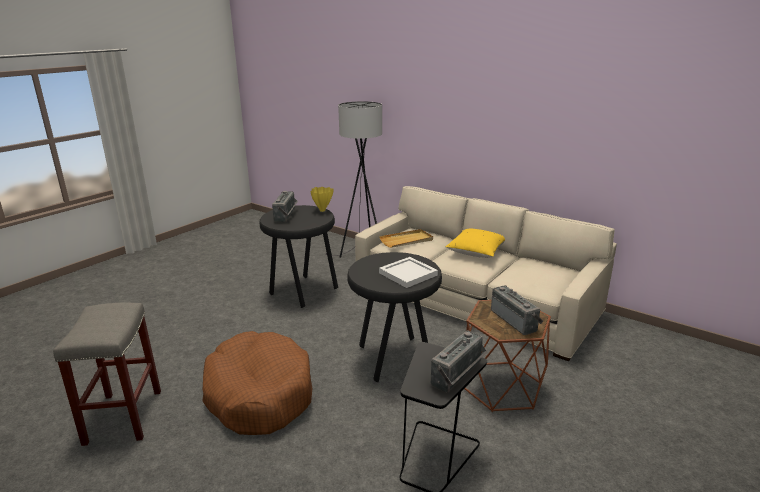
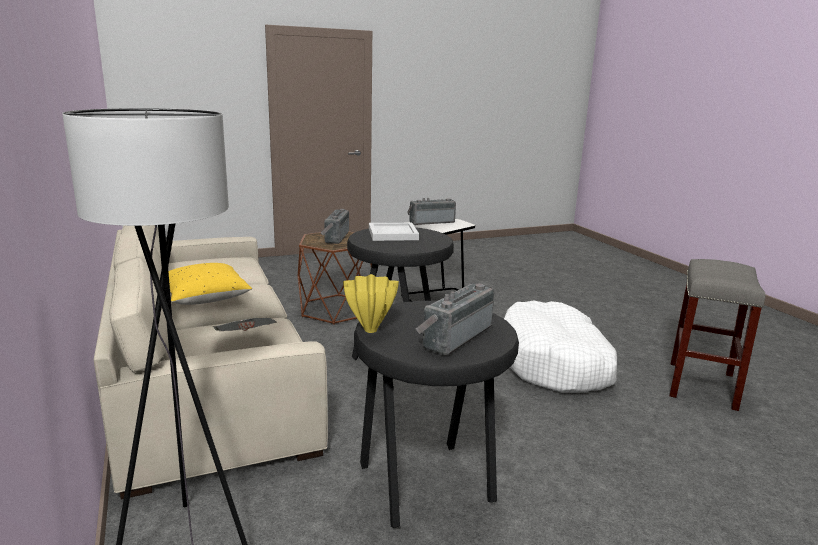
camera: 150 degrees left, 5 degrees down
brown dog bed [203,331,312,435] -> white dog bed [504,301,617,393]
beige tray [379,229,433,248] -> newspaper [212,318,276,331]

